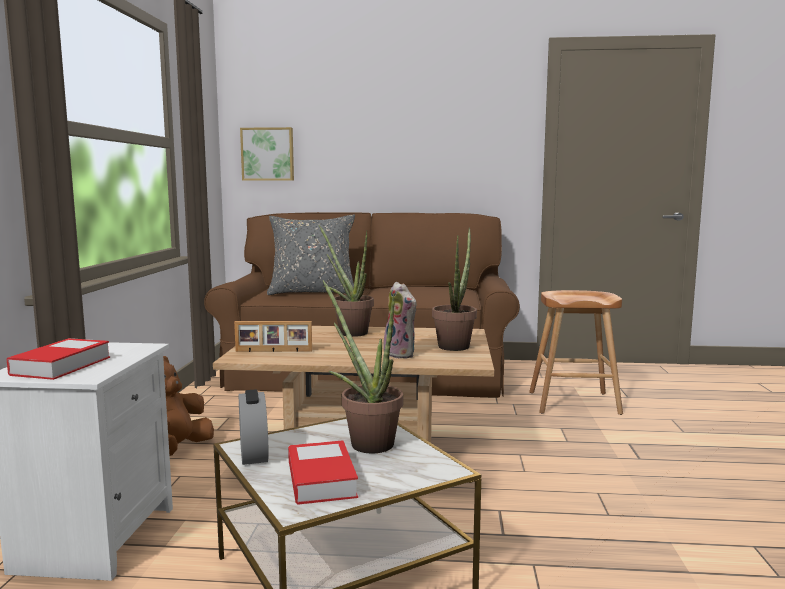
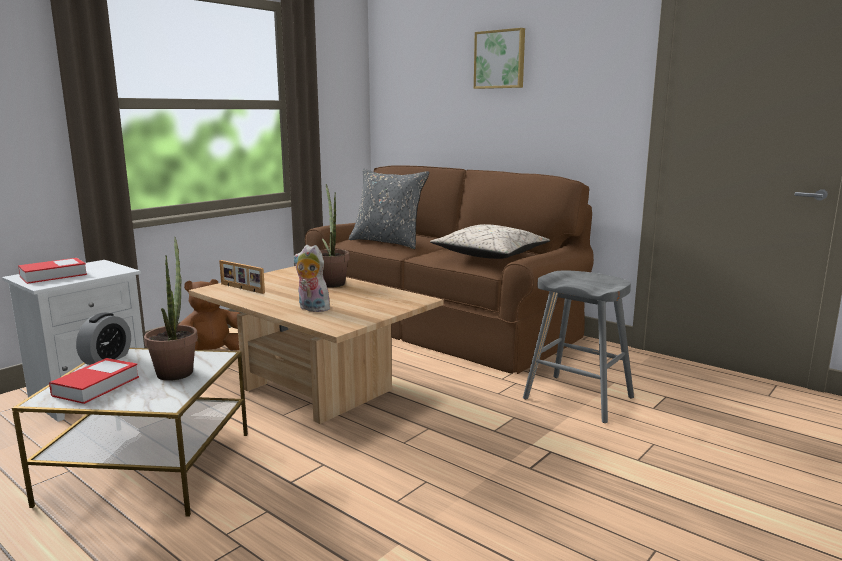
camera: 35 degrees right, 5 degrees up
picture [240,127,294,181] -> picture moved to [474,28,525,89]
plush toy [383,282,416,359] -> plush toy turned 120 degrees clockwise [294,245,333,312]
potted plant [432,228,477,351] -> none
brown stool [529,290,623,415] -> grey stool [523,270,634,423]
none -> beige pillow [430,224,550,259]

